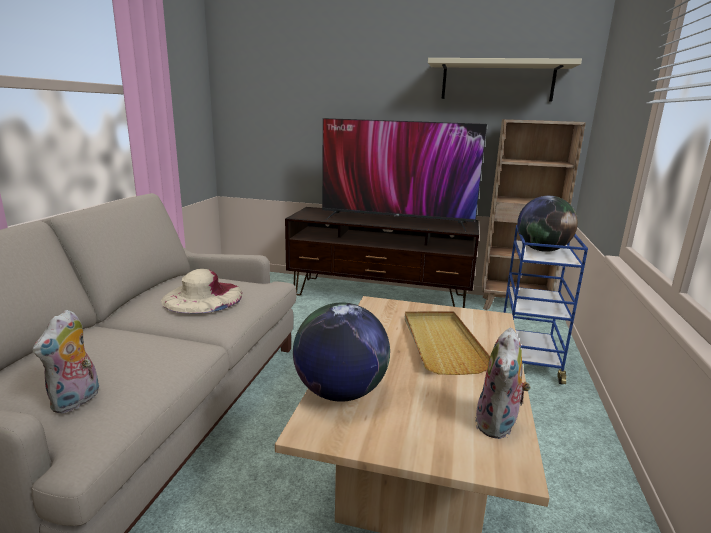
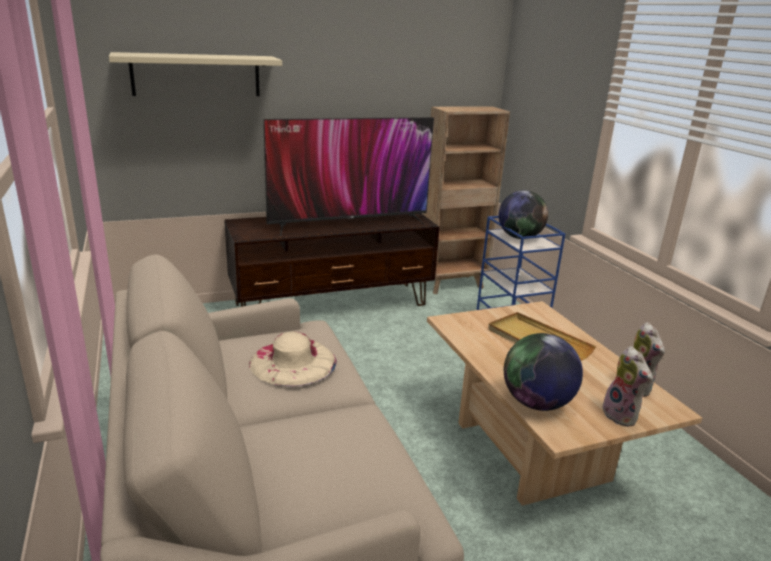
camera: 35 degrees left, 5 degrees up
plush toy [33,309,99,413] -> plush toy moved to [602,346,653,427]
beige shelf [428,58,582,101] -> beige shelf moved to [109,52,282,96]

